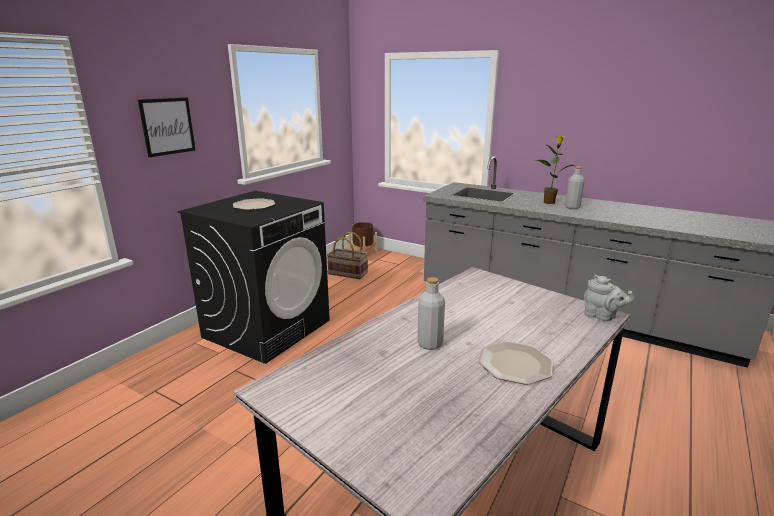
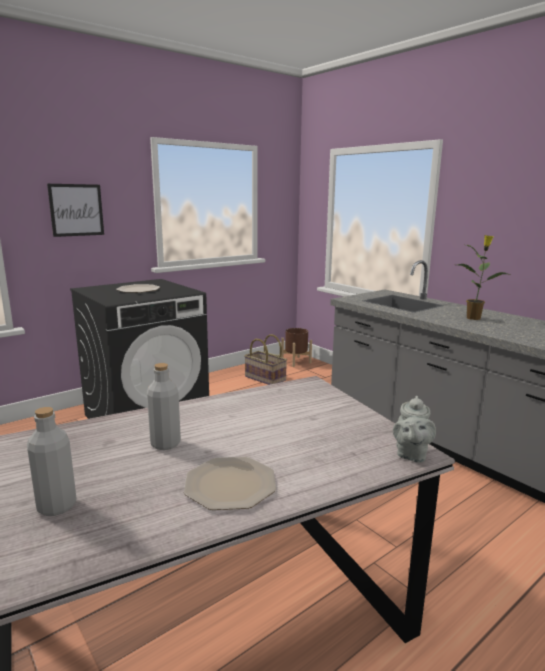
camera: 20 degrees right, 5 degrees down
grey bottle [565,166,584,209] -> grey bottle moved to [27,407,77,516]
grey teapot [584,275,635,321] -> grey teapot turned 45 degrees clockwise [393,396,436,463]

